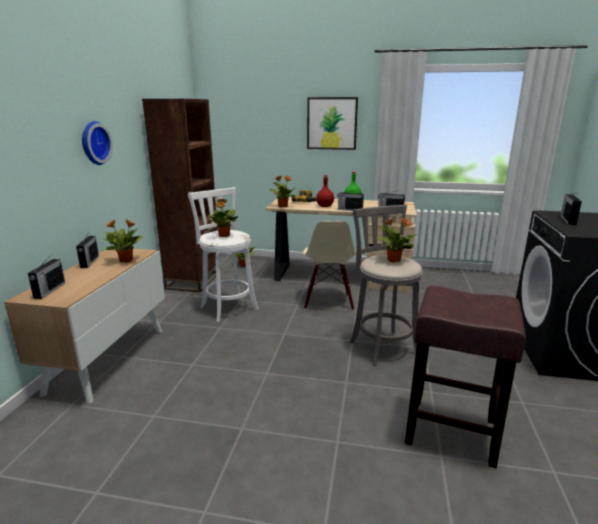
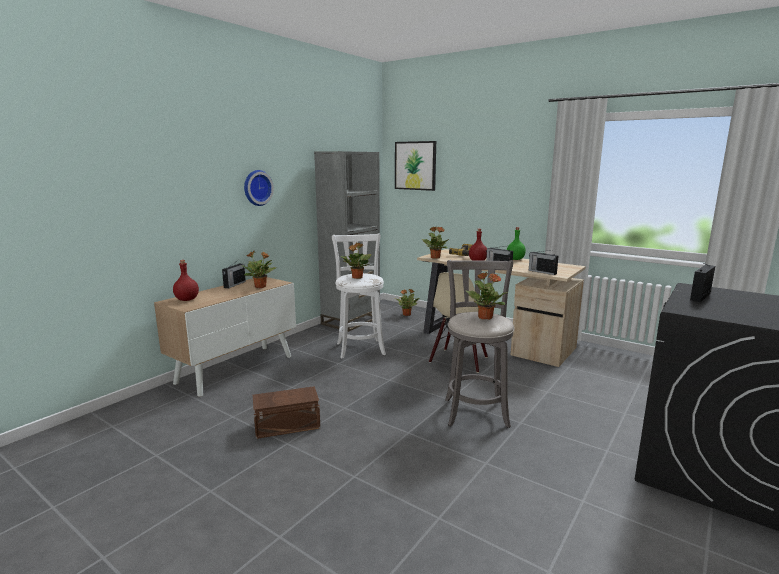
camera: 25 degrees right, 5 degrees down
radio [28,254,65,299] -> red bottle [173,260,199,301]
brown bookcase [142,99,217,292] -> grey bookcase [314,151,380,332]
picture [307,97,358,150] -> picture moved to [395,141,436,191]
brown stool [405,286,526,468] -> none
none -> brown storage box [253,386,320,439]

